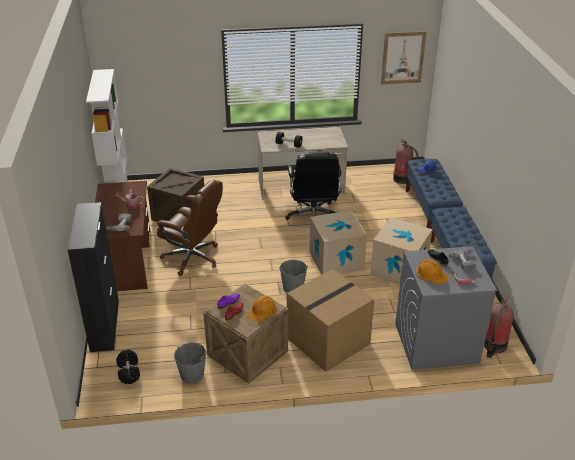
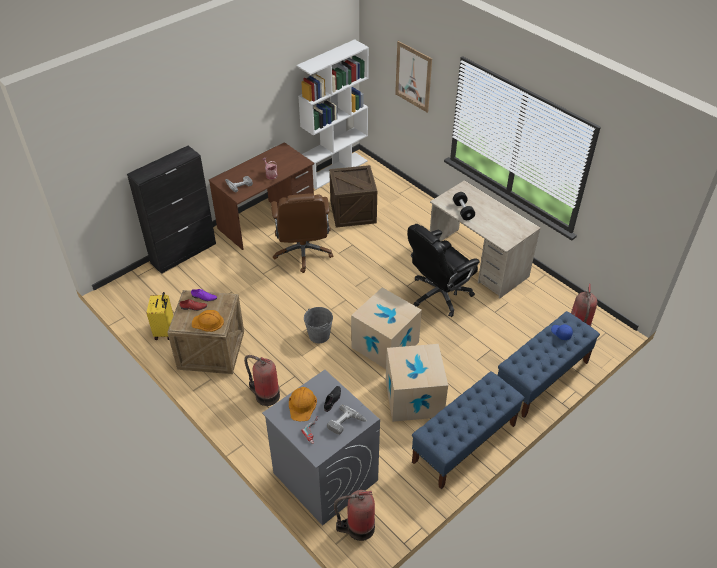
camera: 55 degrees right, 10 degrees up
black dumbbell [116,349,140,384] -> none
grey bucket [174,342,206,384] -> yellow suitcase [147,292,174,340]
cardboard box [287,269,375,372] -> fire extinguisher [244,355,280,406]
picture [381,31,426,84] -> picture moved to [395,41,432,113]

